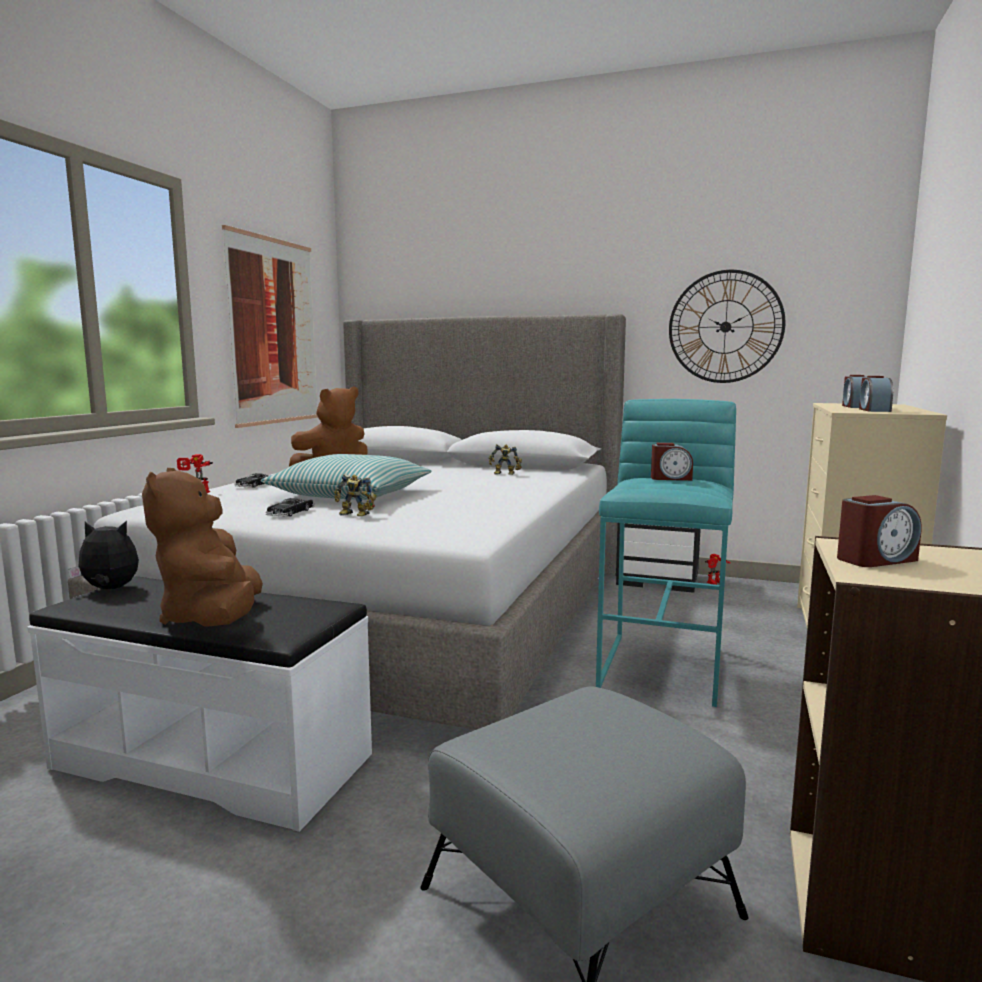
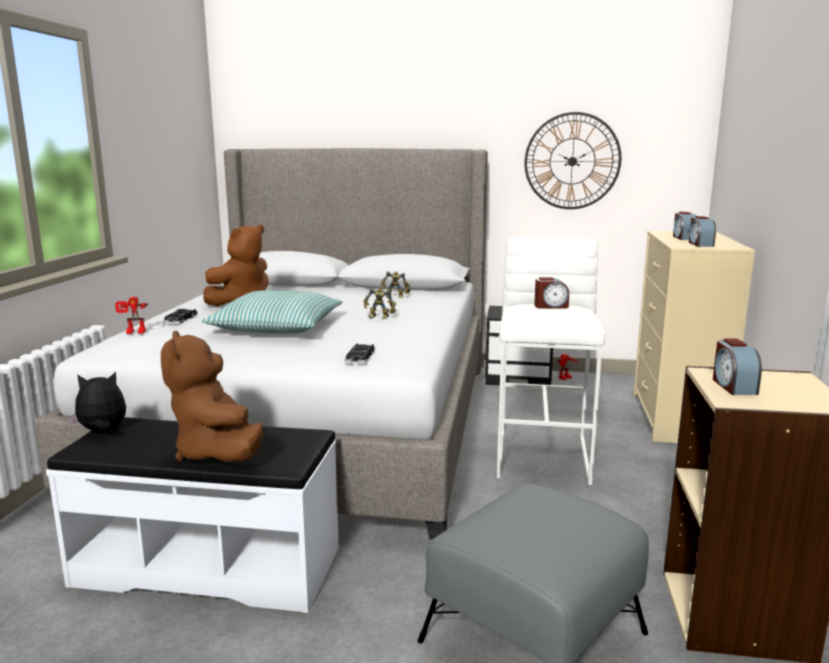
camera: 10 degrees left, 5 degrees up
picture [222,225,318,428] -> none
black toy car [266,498,315,517] -> black toy car moved to [345,343,375,364]
toy robot [334,474,377,516] -> toy robot moved to [363,288,396,318]
turquoise stool [596,399,736,707] -> white stool [497,237,605,485]
alarm clock [837,495,922,567] -> alarm clock turned 120 degrees clockwise [713,339,762,395]

